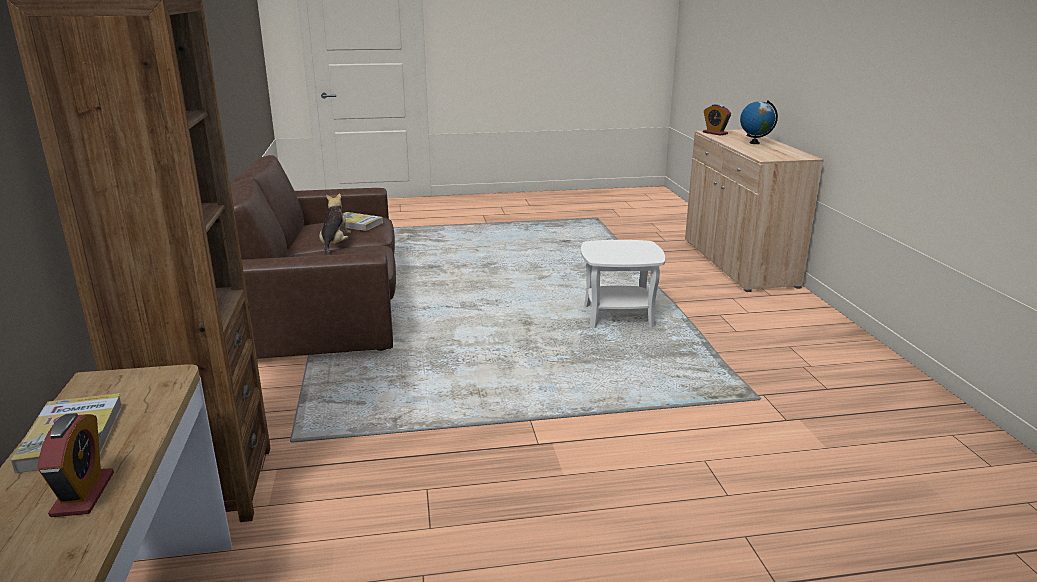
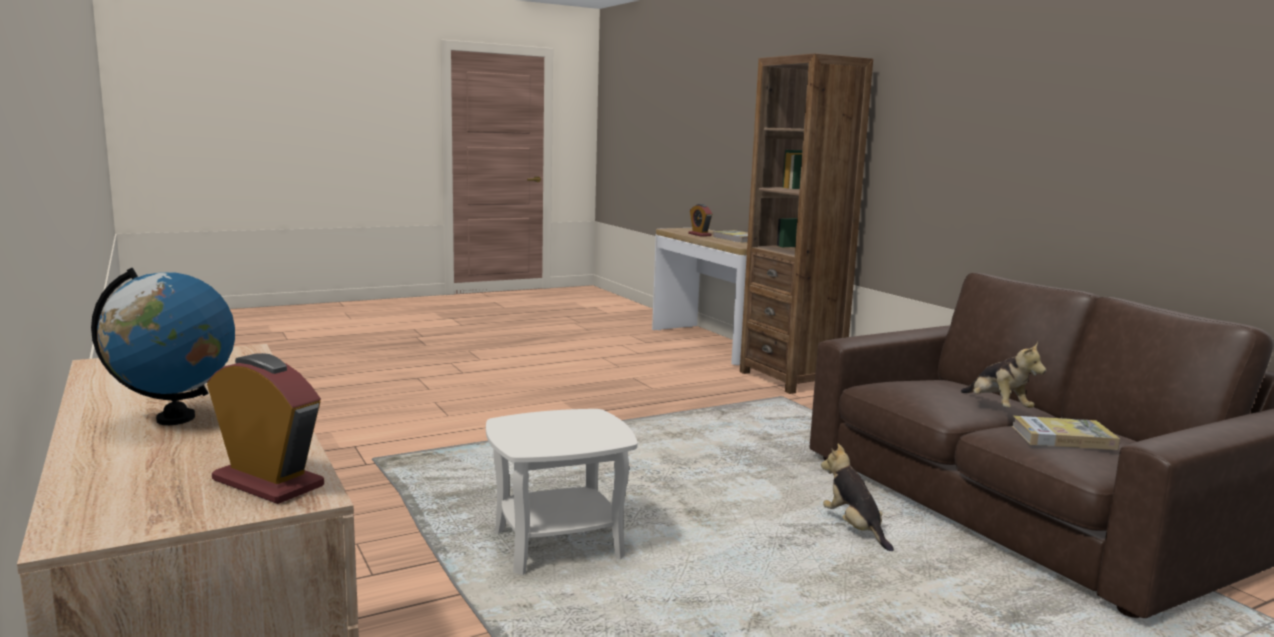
camera: 160 degrees right, 10 degrees down
none -> plush toy [821,444,894,551]

